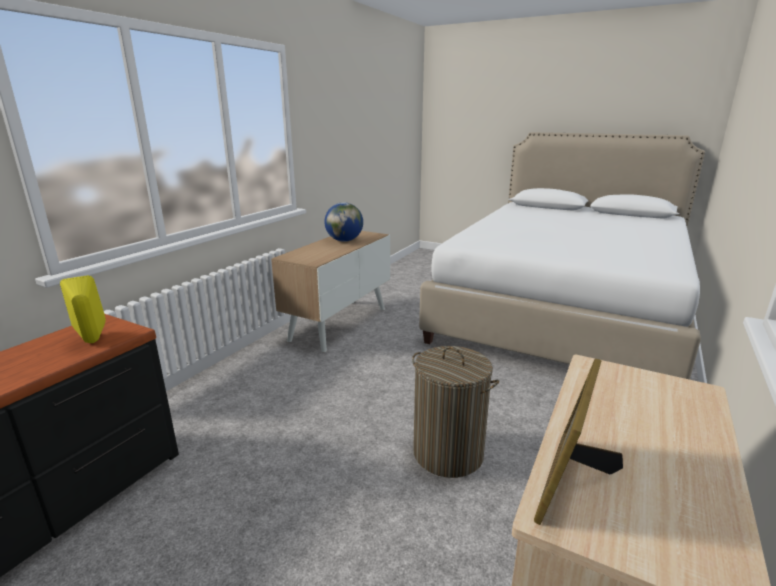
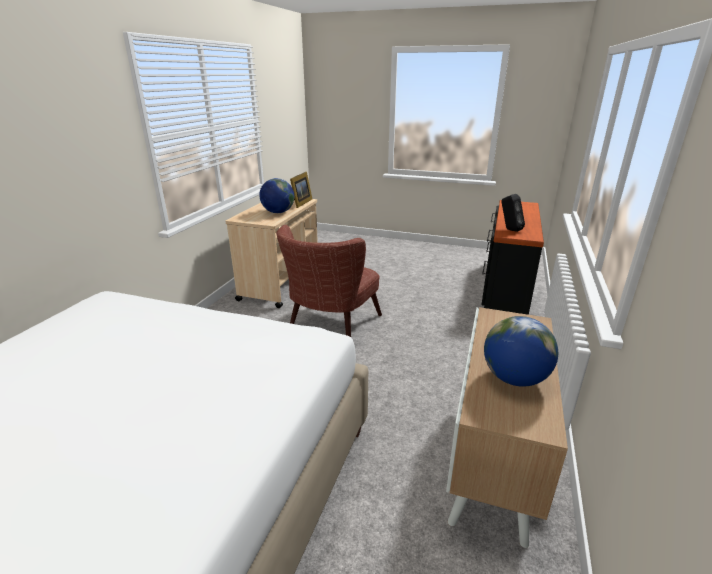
camera: 170 degrees right, 5 degrees up
yellow speaker [60,275,106,343] -> black speaker [502,194,525,232]
laundry basket [412,346,499,478] -> brown armchair [276,225,382,337]
none -> globe [259,178,294,213]

